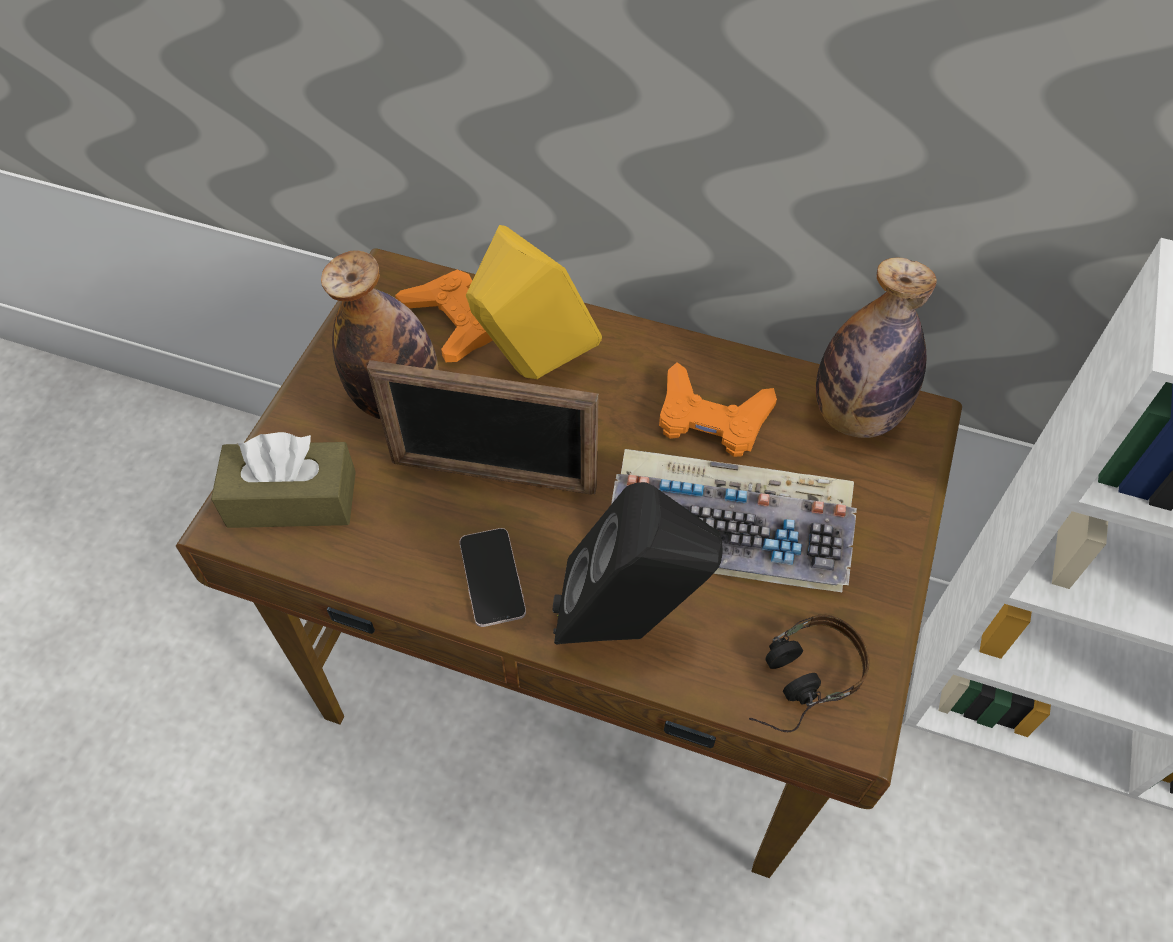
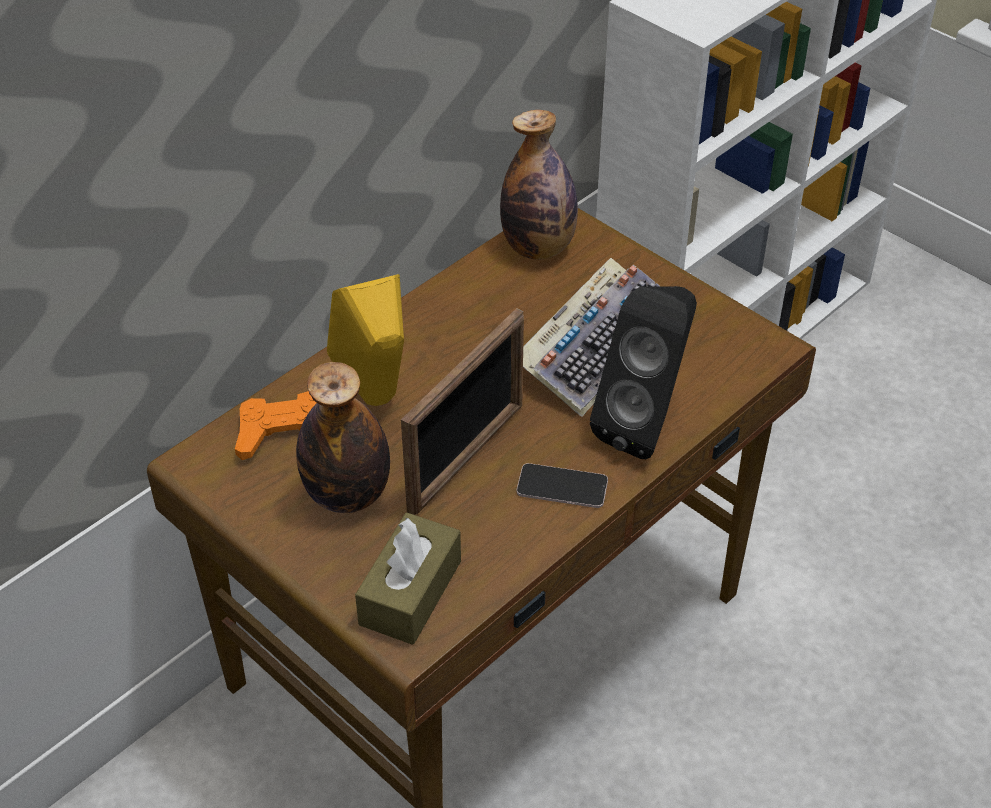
camera: 65 degrees left, 10 degrees down
orange game controller [659,362,777,457] -> none
headphones [749,615,870,732] -> none

